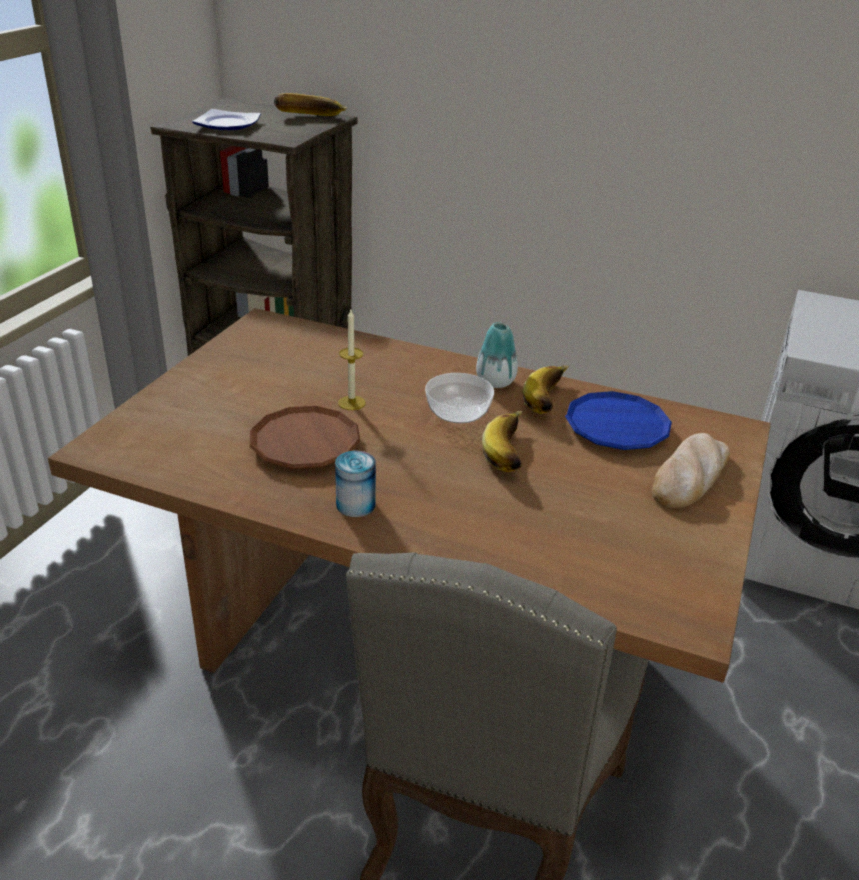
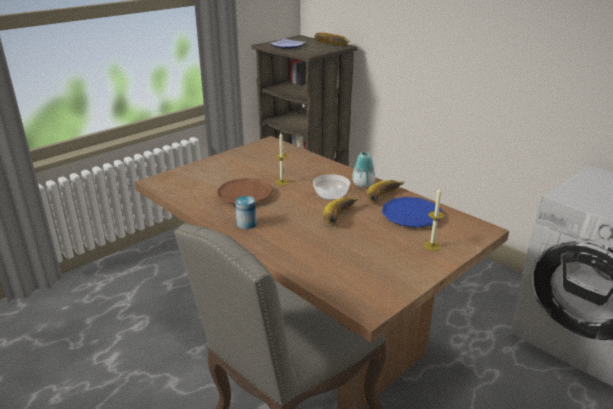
camera: 25 degrees right, 5 degrees down
bread [652,433,730,508] -> candle [423,188,444,251]

